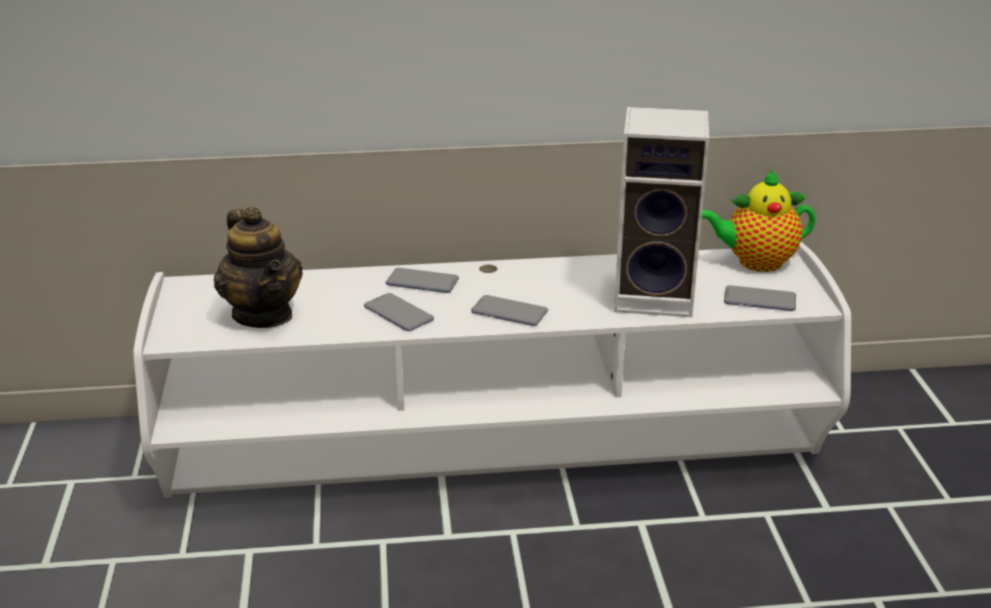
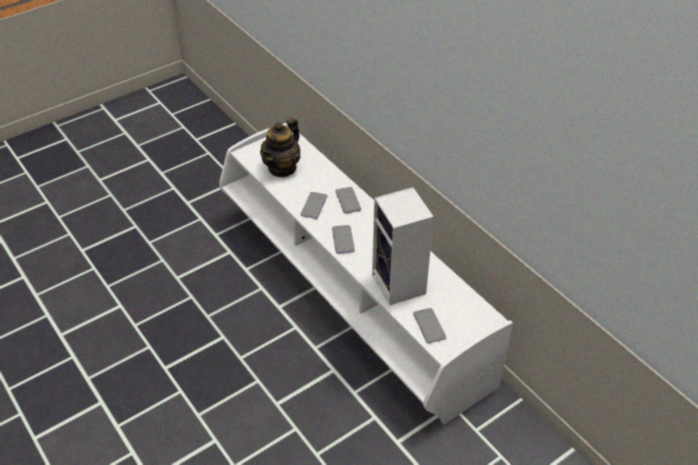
camera: 60 degrees right, 15 degrees up
teapot [702,169,816,272] -> none

